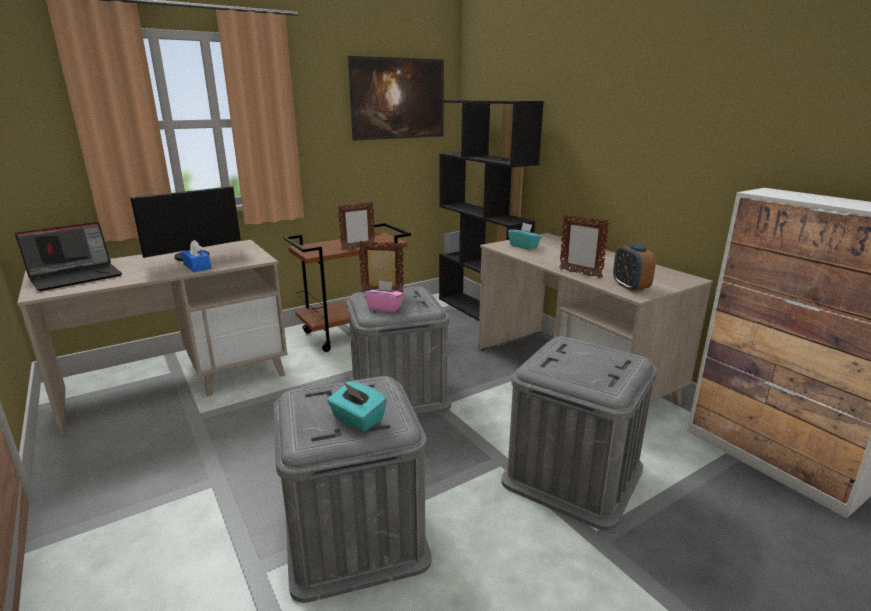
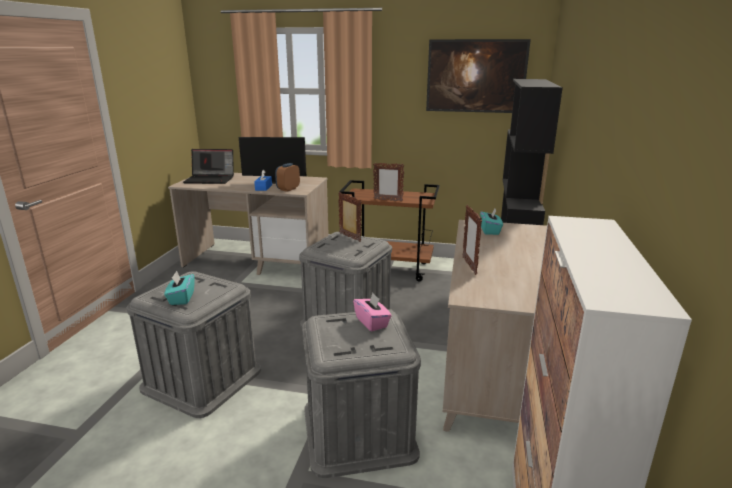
camera: 45 degrees right, 0 degrees up
pink tissue box [364,280,404,312] -> pink tissue box moved to [353,292,392,332]
alarm clock [613,244,656,292] -> alarm clock moved to [275,163,300,192]

